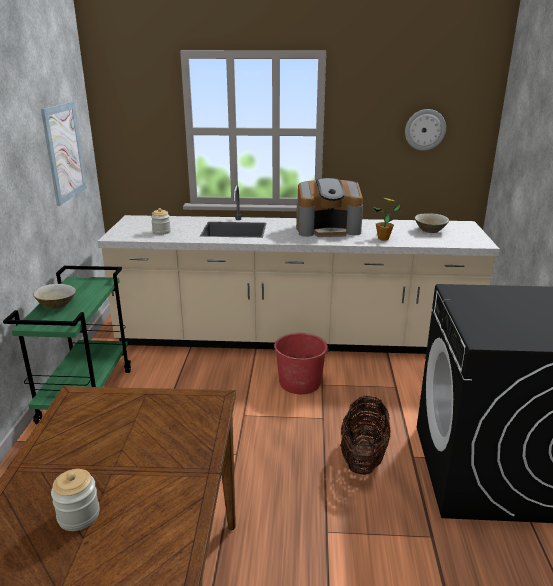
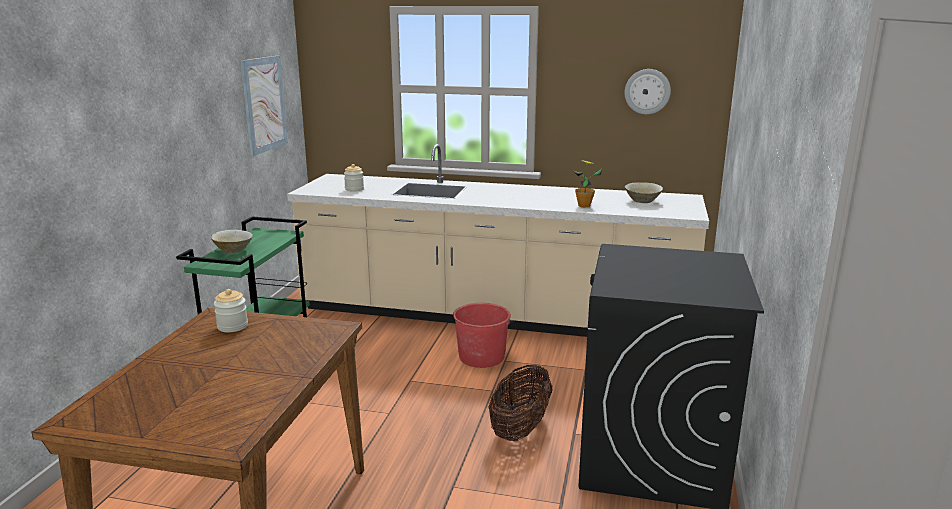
camera: 10 degrees right, 5 degrees down
jar [51,469,100,531] -> jar moved to [214,289,248,332]
coffee machine [296,178,363,237] -> none

